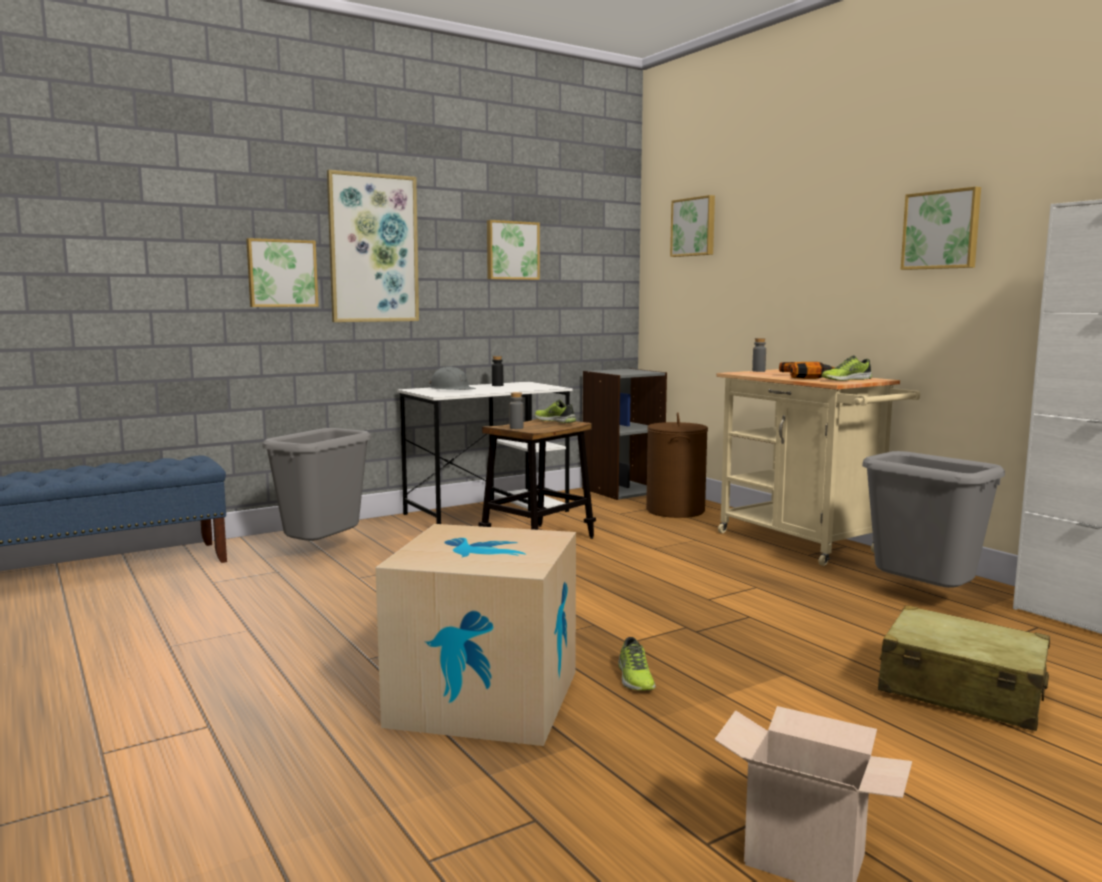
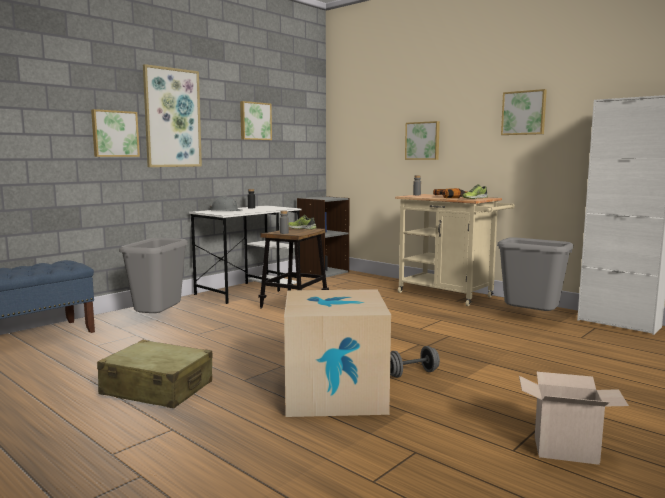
camera: 15 degrees left, 0 degrees up
shoe [618,637,656,691] -> grey dumbbell [390,346,440,378]
brown laundry basket [646,412,708,518] -> none
picture [670,195,715,257] -> picture moved to [405,121,440,160]
beige suitcase [878,605,1050,731] -> beige suitcase moved to [97,340,213,408]

